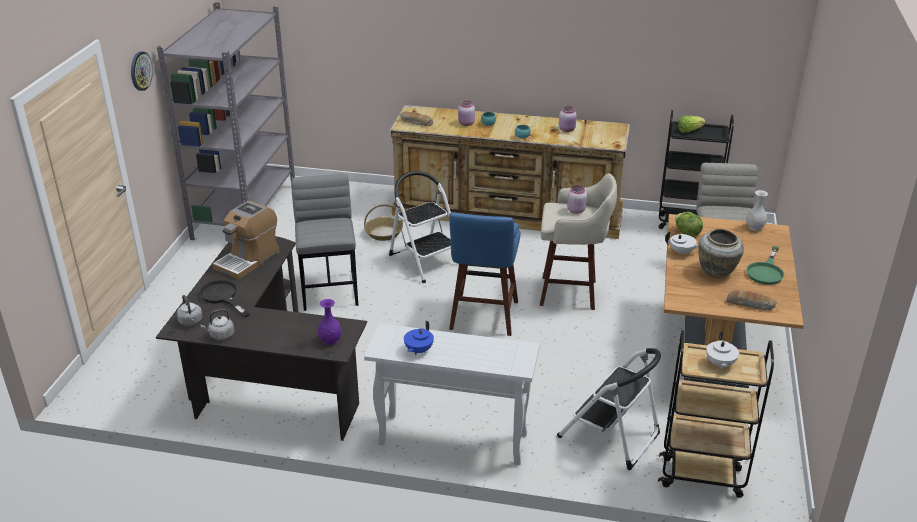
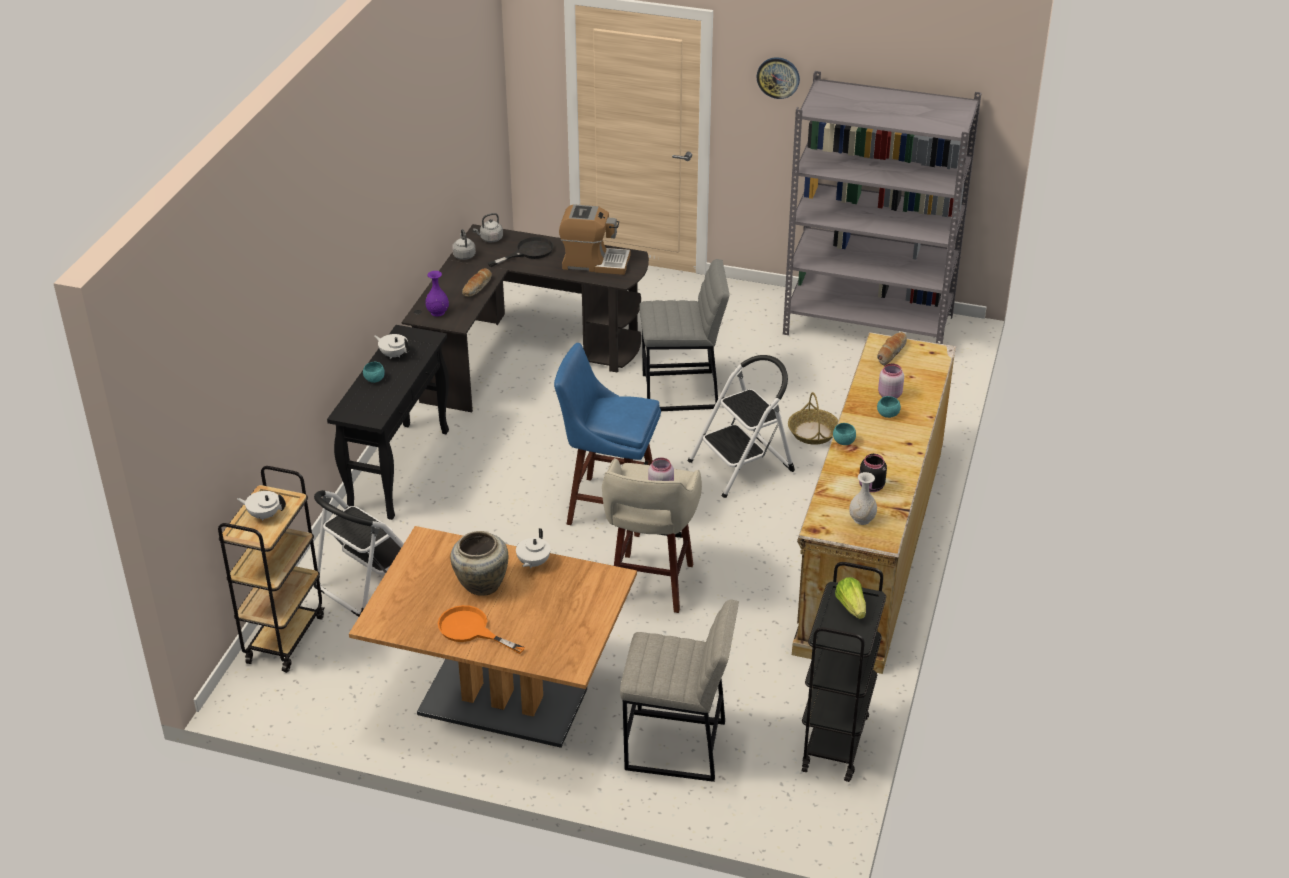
camera: 95 degrees right, 5 degrees up
coffee machine [212,201,280,280] -> coffee machine turned 150 degrees clockwise [559,204,630,275]
white console table [364,323,540,465] -> black console table [327,325,449,520]
blue teapot [404,321,434,355] -> white teapot [374,334,410,359]
pink jar [559,106,577,132] -> black jar [859,454,887,492]
lettuce [675,212,703,237] -> none
bread [727,290,777,310] -> bread moved to [462,268,492,297]
white vase [746,190,768,231] -> white vase moved to [849,472,877,525]
green frying pan [746,246,784,285] -> orange frying pan [438,605,525,654]
none -> turquoise bowl [363,362,384,383]

